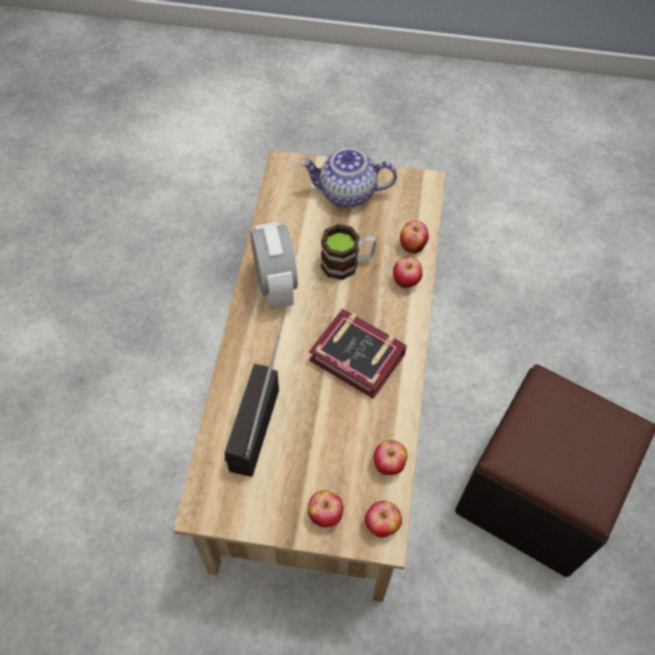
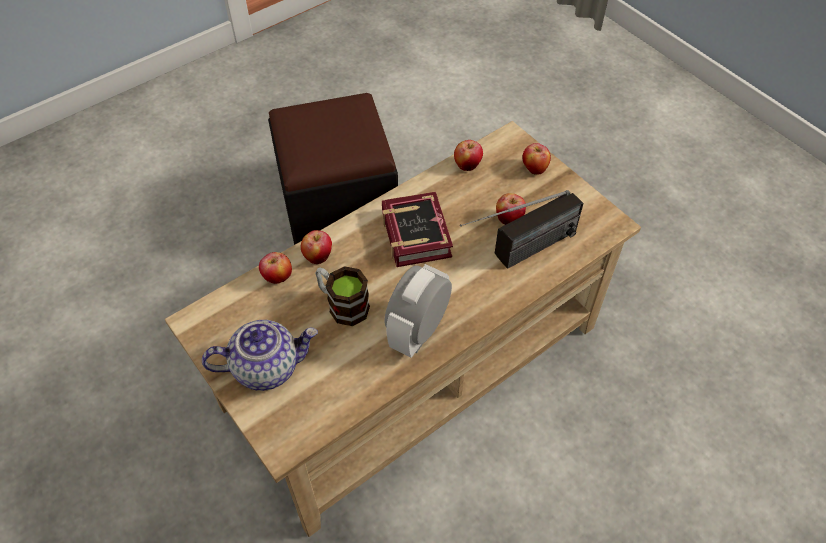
camera: 135 degrees left, 5 degrees down
teapot [300,148,397,208] -> teapot turned 60 degrees counterclockwise [202,320,318,391]
apple [365,501,402,537] -> apple moved to [496,193,526,225]

